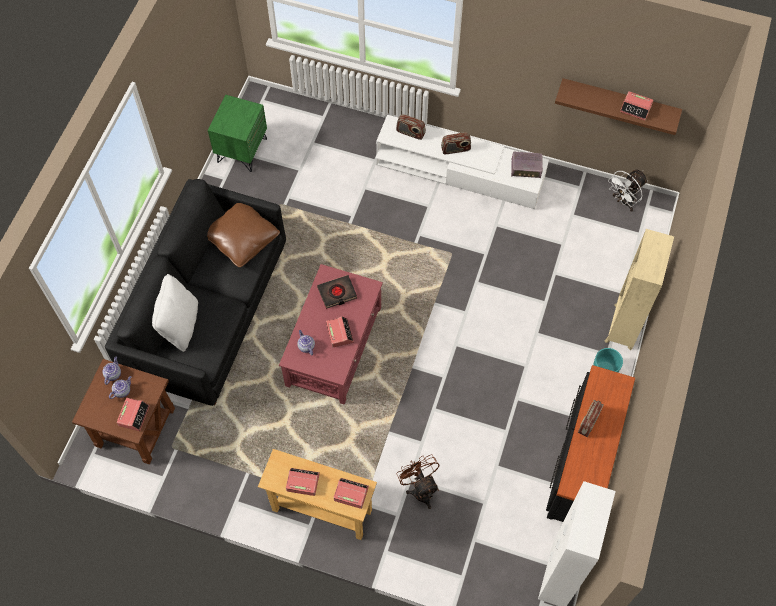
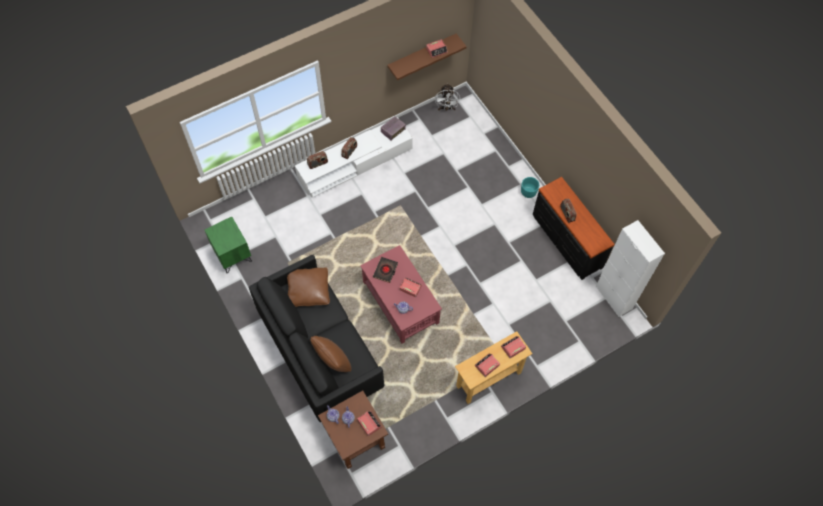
camera: 50 degrees left, 0 degrees up
white pillow [152,274,198,352] -> brown pillow [310,336,351,372]
brown fan [396,454,440,509] -> none
beige bookcase [605,229,674,350] -> none

